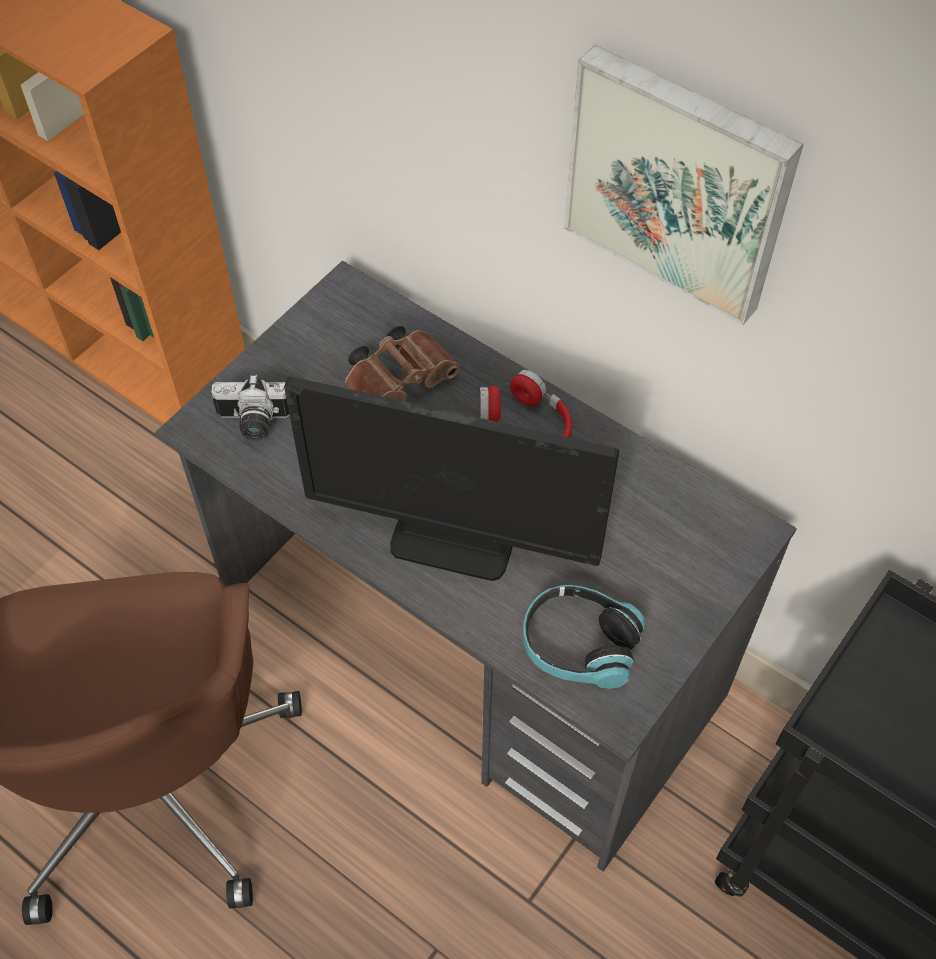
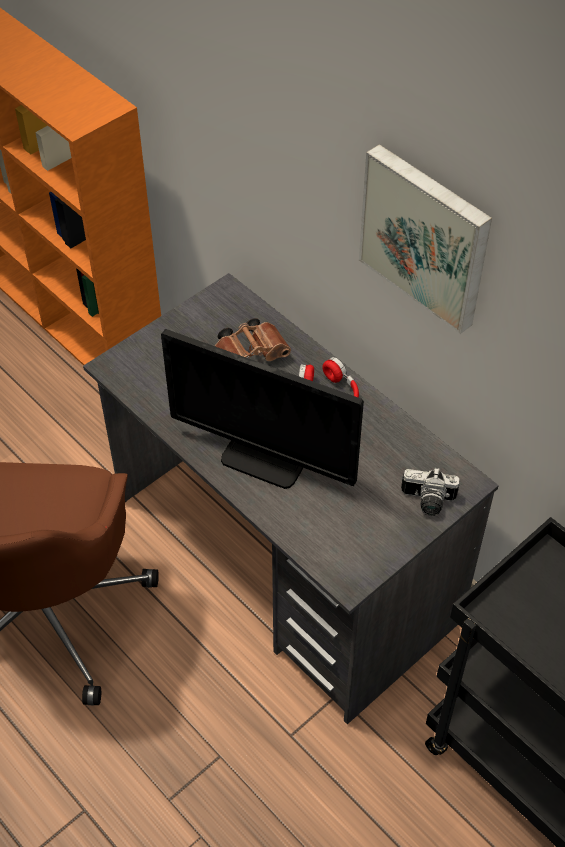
camera: 10 degrees right, 5 degrees down
camera [211,375,289,441] -> camera moved to [401,467,460,516]
headphones [523,585,646,689] -> none

